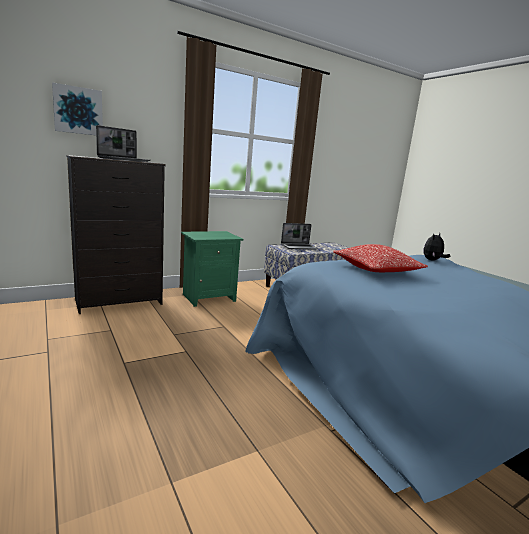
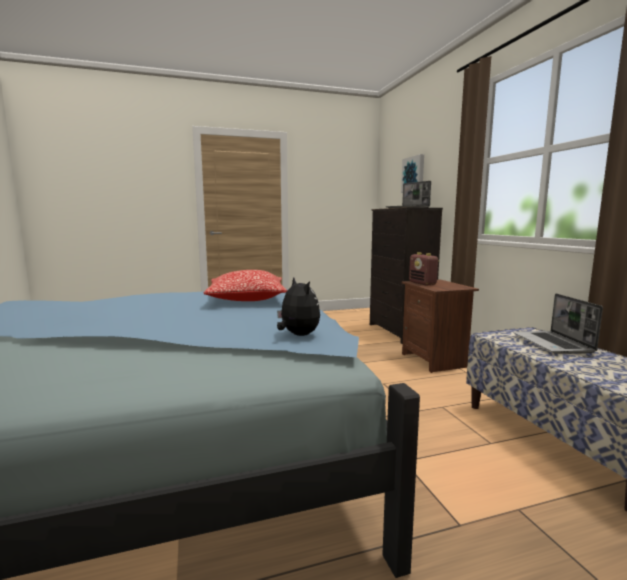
camera: 105 degrees right, 5 degrees down
green nightstand [181,231,244,307] -> brown nightstand [402,280,479,373]
none -> radio [409,252,439,286]

